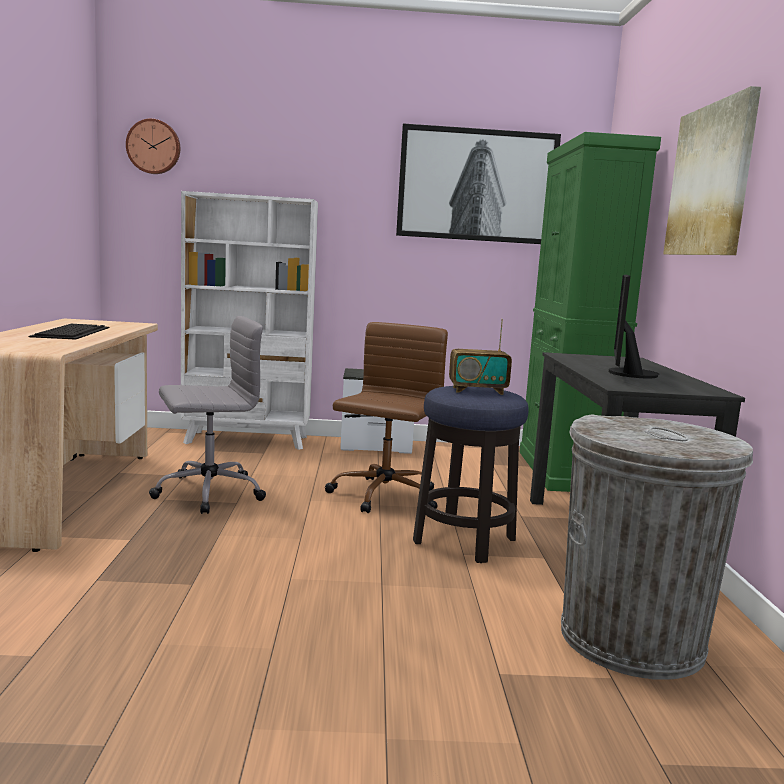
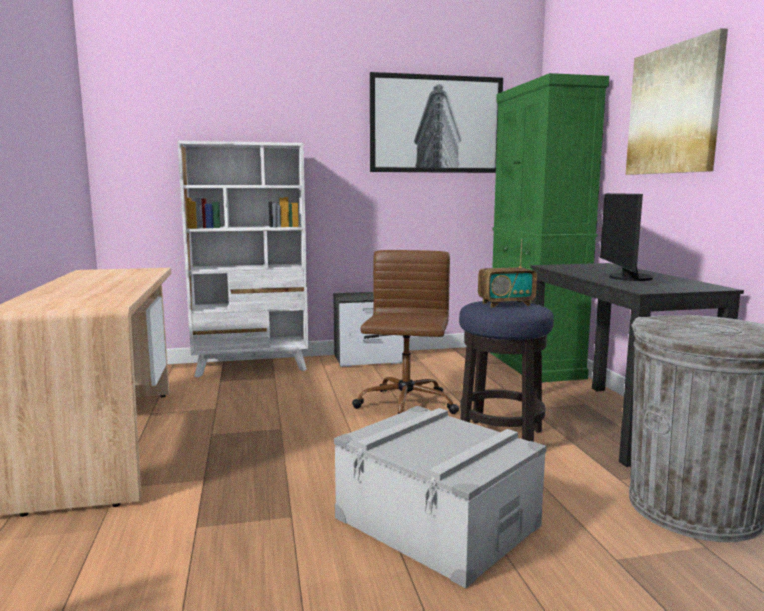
camera: 10 degrees left, 0 degrees up
keyboard [29,324,110,340] -> none
wall clock [126,118,180,174] -> none
grey office chair [149,316,266,514] -> none
none -> grey storage box [334,406,546,589]

